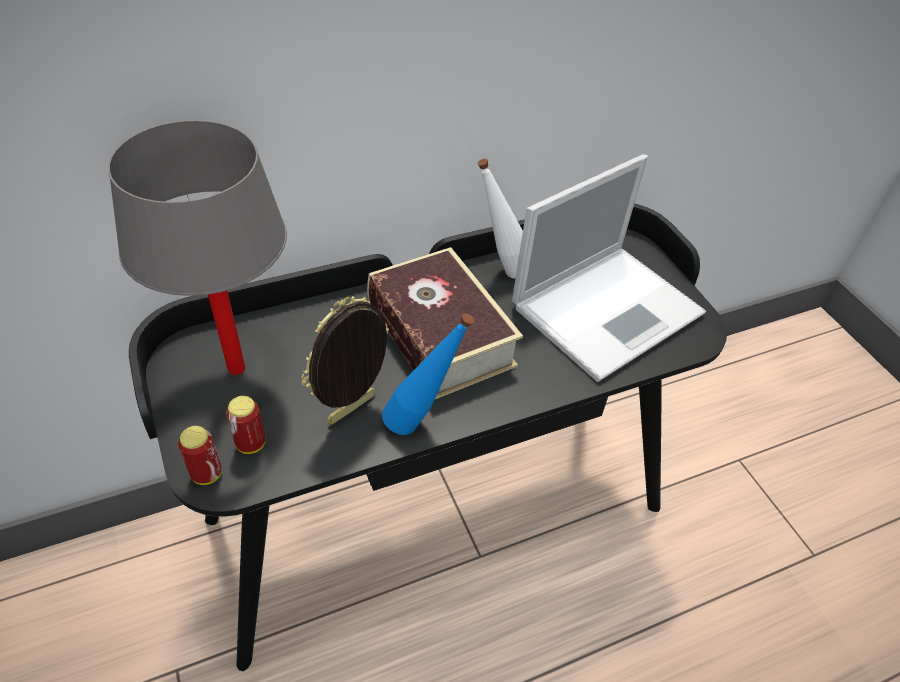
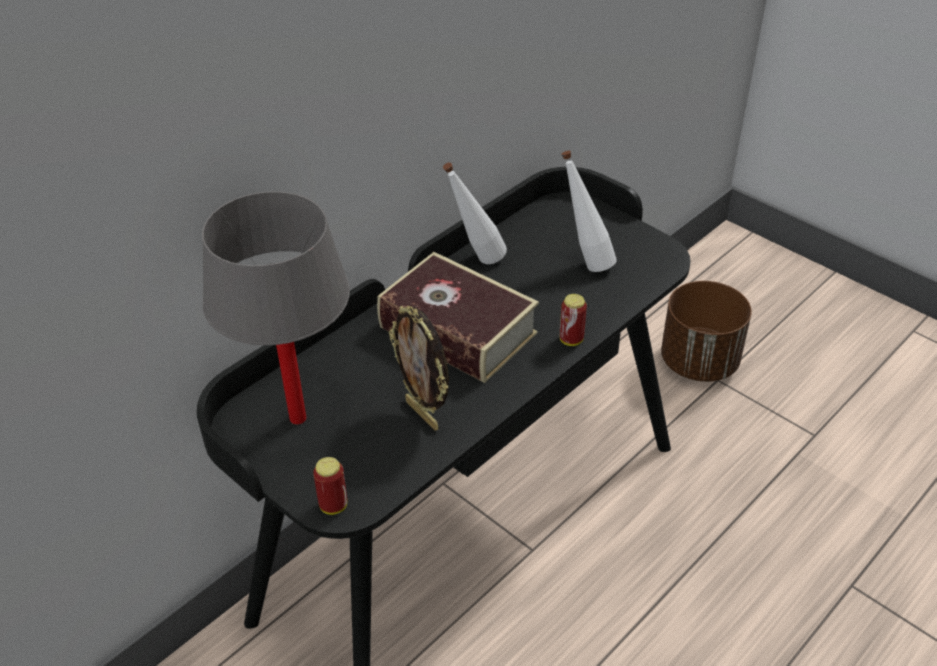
camera: 20 degrees left, 5 degrees down
can [226,396,265,454] -> can moved to [560,294,587,346]
picture frame [301,296,389,425] -> picture frame turned 60 degrees counterclockwise [389,306,449,430]
blue bottle [382,313,474,435] -> none
laptop [512,154,706,382] -> white bottle [561,151,617,272]
none -> brown planter [661,281,752,382]

